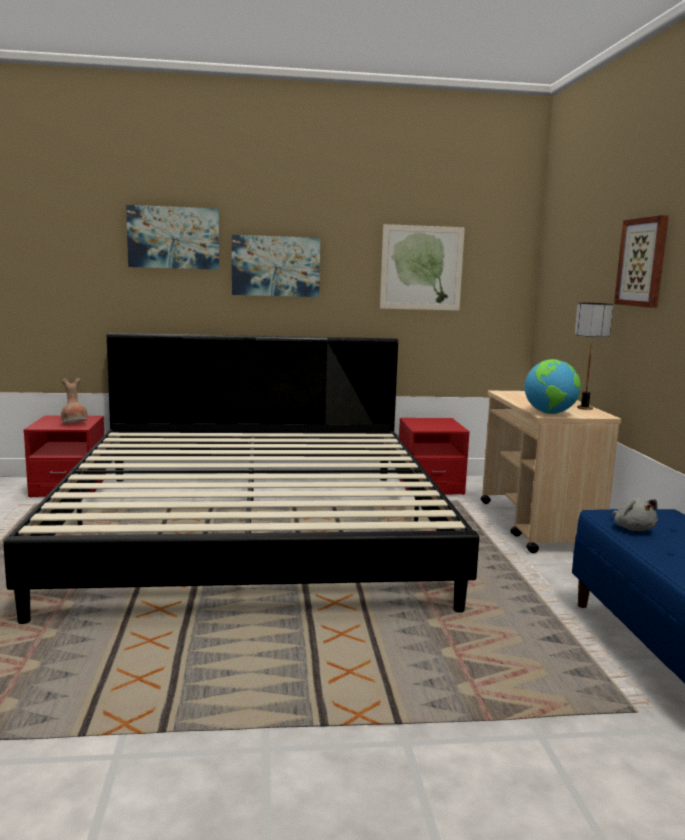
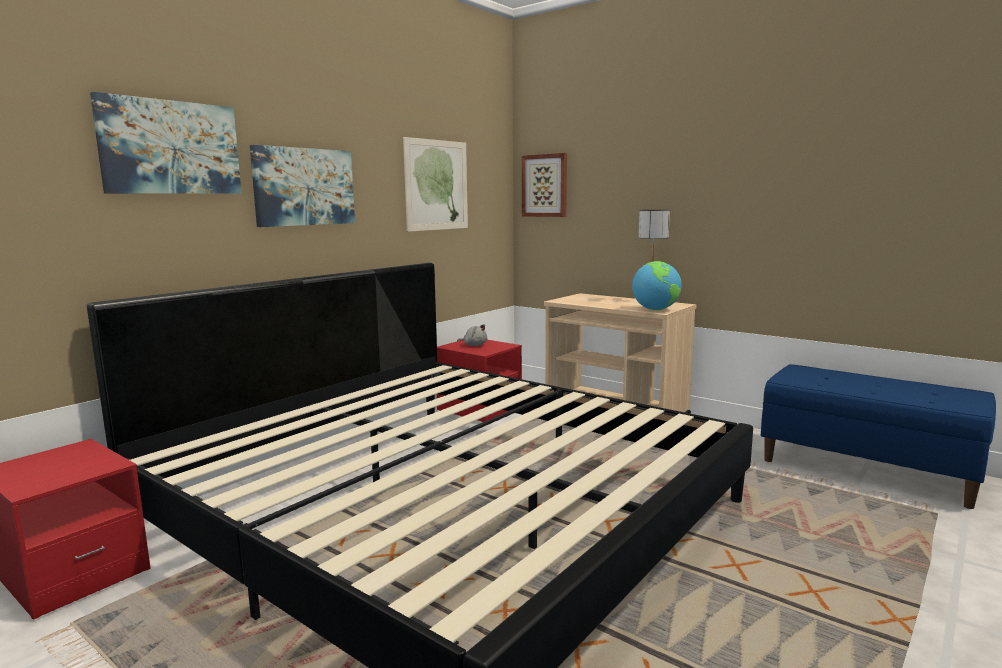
camera: 45 degrees left, 0 degrees up
brown vase [61,378,88,423] -> none
grey plush toy [612,498,658,531] -> grey plush toy moved to [457,324,487,346]
picture [614,215,669,308] -> picture moved to [522,153,567,217]

